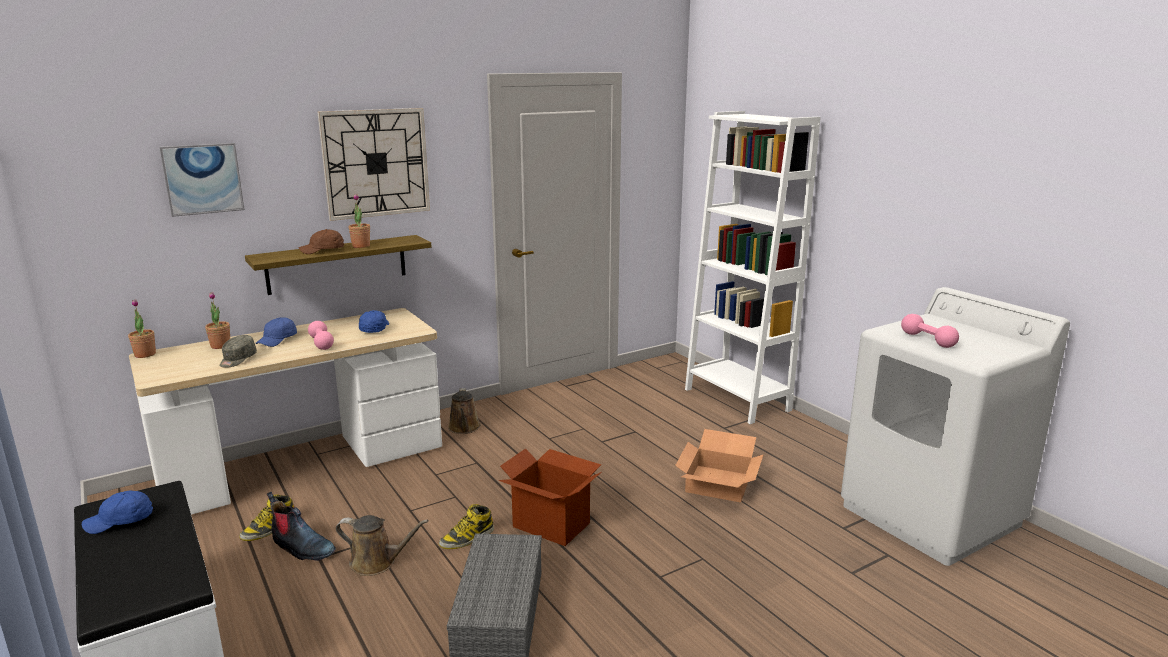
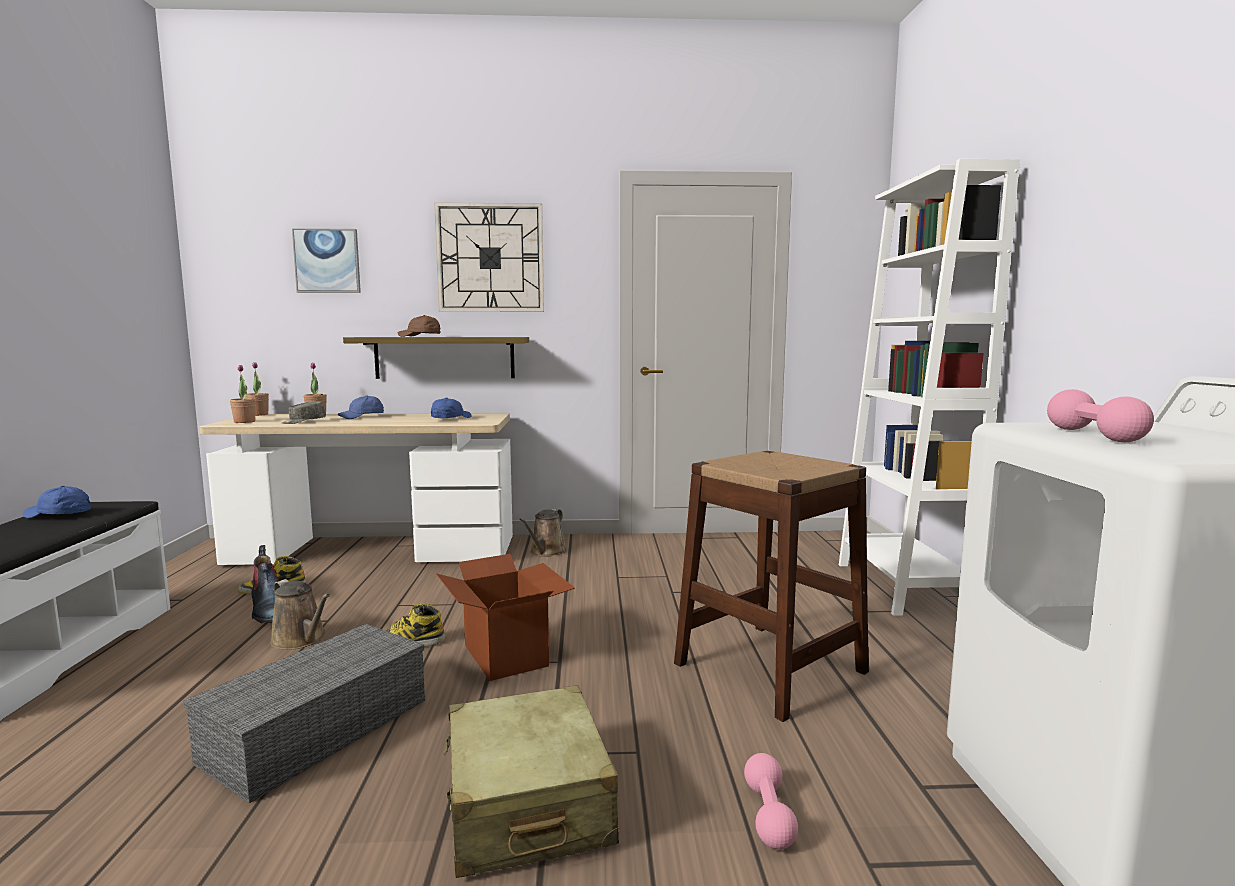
camera: 30 degrees right, 10 degrees down
pink dumbbell [308,321,334,350] -> pink dumbbell moved to [744,753,798,849]
potted plant [348,194,370,248] -> potted plant moved to [230,365,256,423]
cardboard box [675,429,764,503] -> brown stool [674,451,869,722]
none -> beige suitcase [444,685,619,878]

